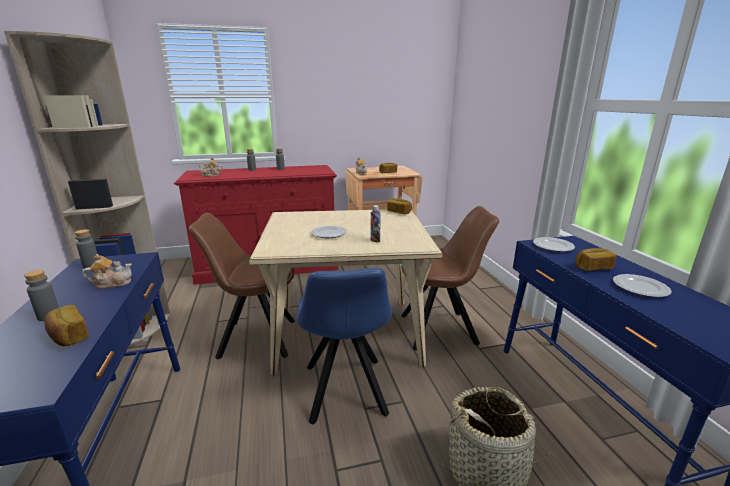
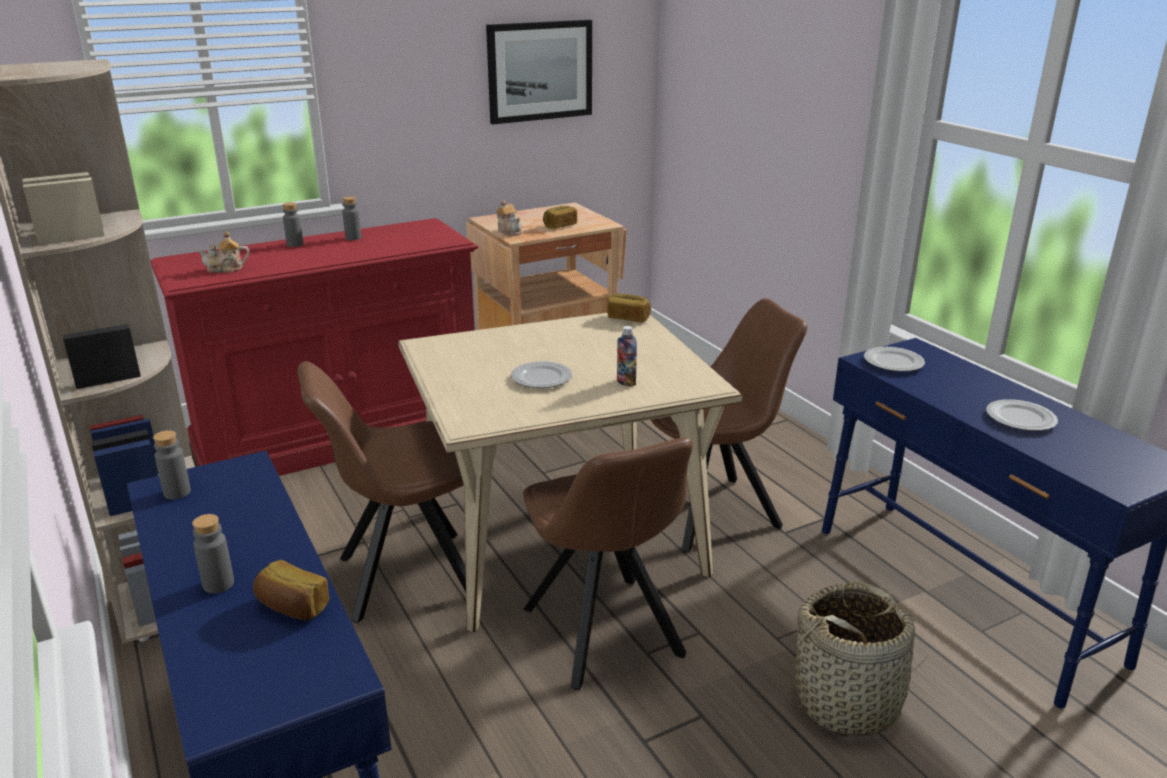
camera: 15 degrees left, 5 degrees up
teapot [82,254,132,289] -> none
blue chair [297,268,392,425] -> brown chair [523,437,693,690]
bread [575,248,617,271] -> none
none -> picture [486,20,592,124]

